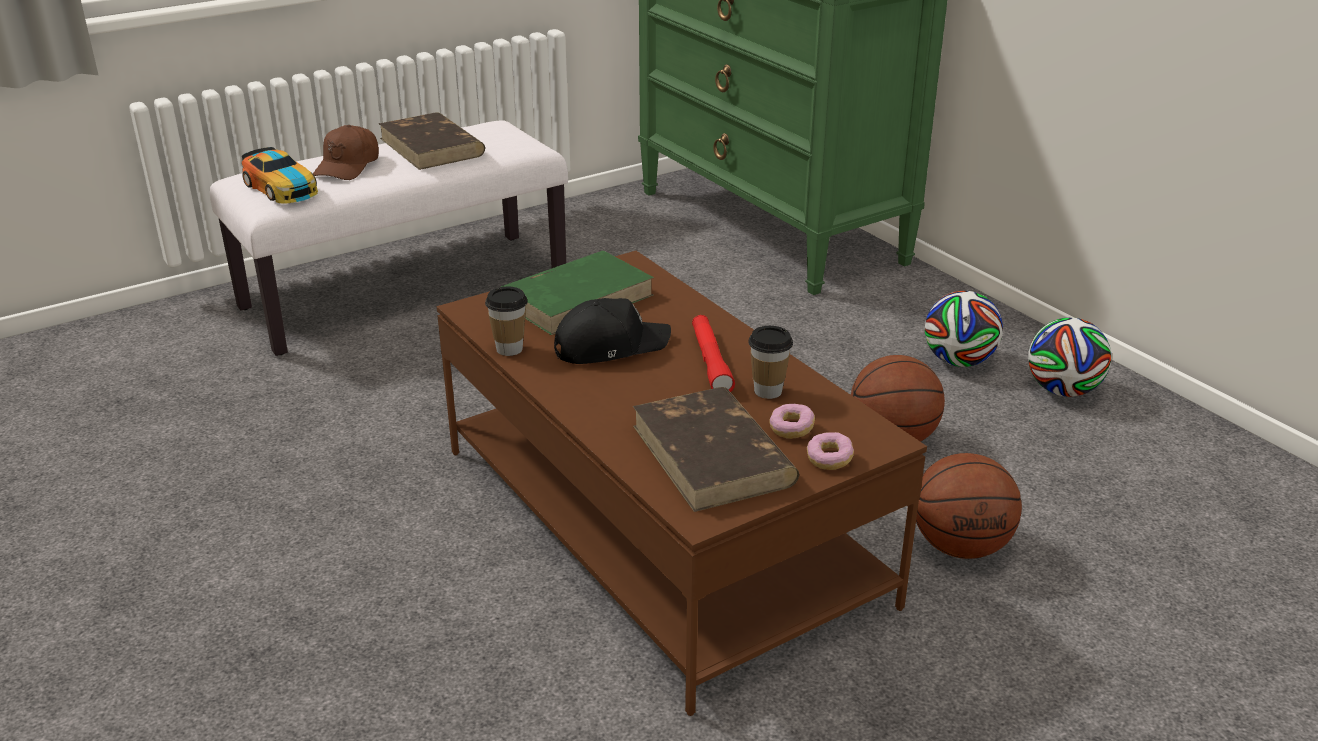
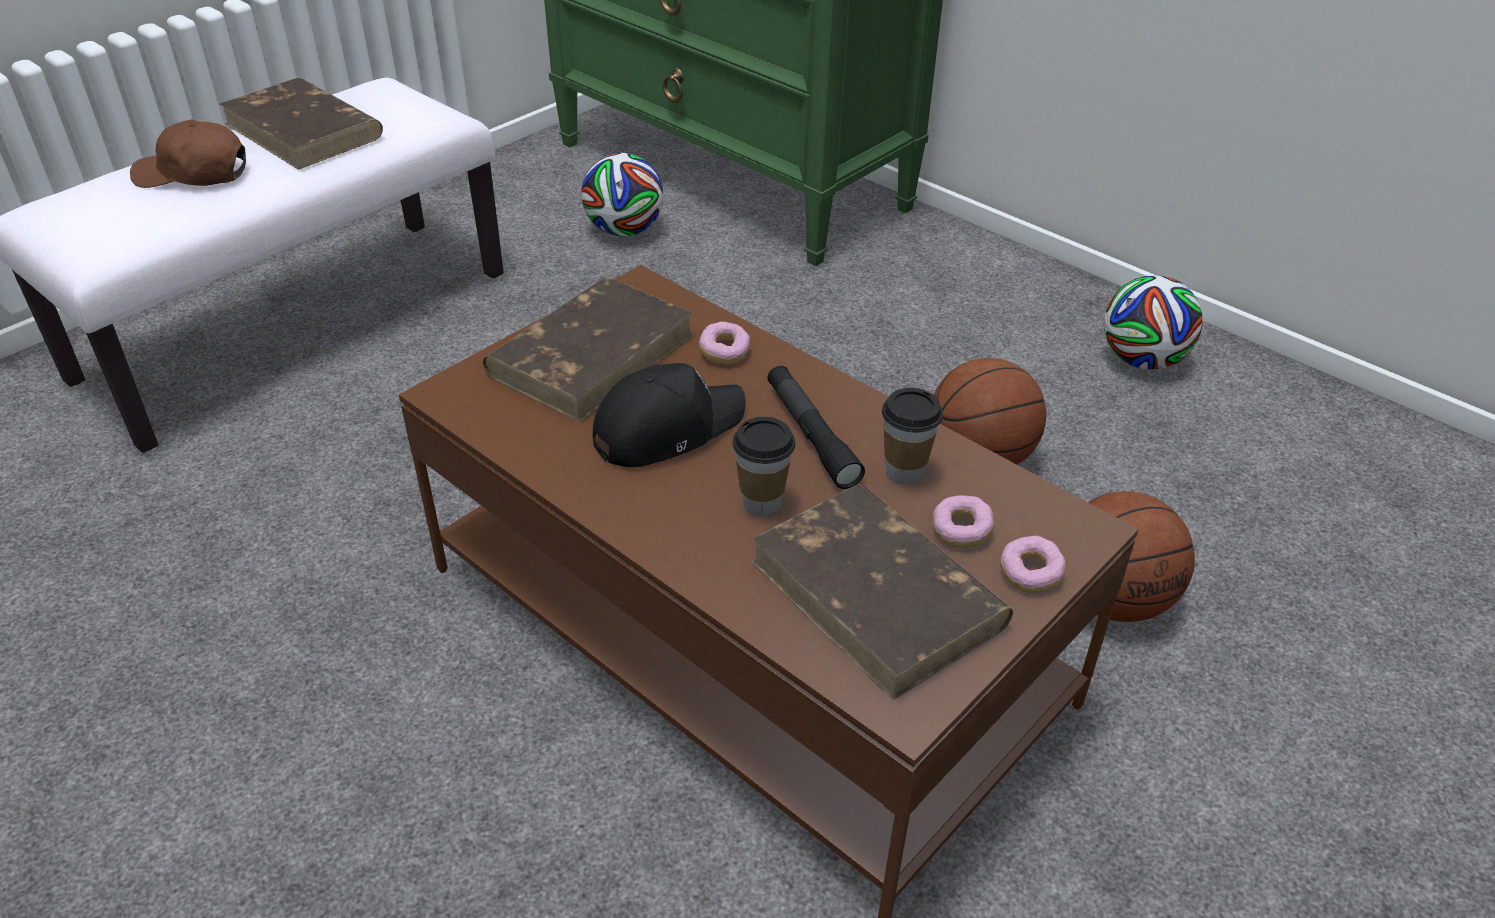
camera: 15 degrees left, 10 degrees up
toy car [242,147,318,204] -> none
brown cap [313,125,379,180] -> brown cap turned 90 degrees clockwise [130,119,246,188]
cup [485,287,528,356] -> cup moved to [733,417,795,516]
green book [501,251,654,335] -> brown book [483,277,693,422]
red flashlight [692,315,735,392] -> black flashlight [767,366,865,489]
football [925,291,1003,367] -> football moved to [581,153,663,236]
none -> donut [699,322,750,365]

